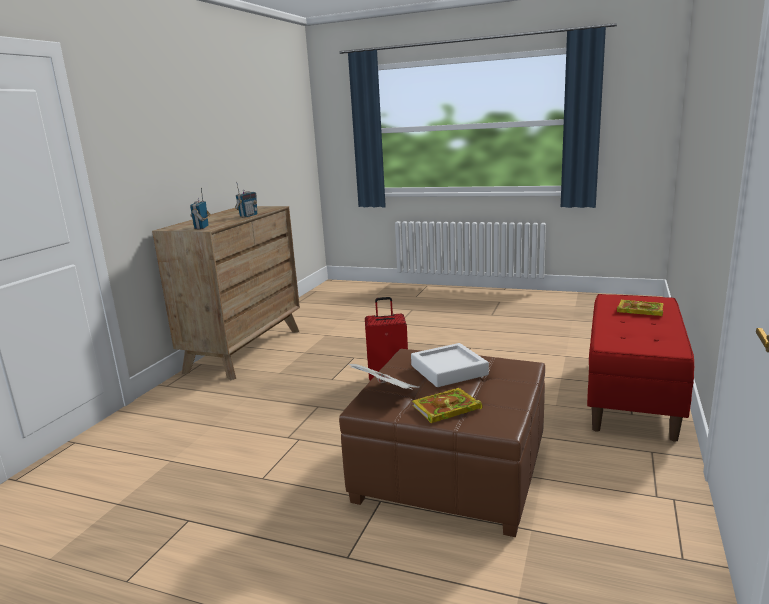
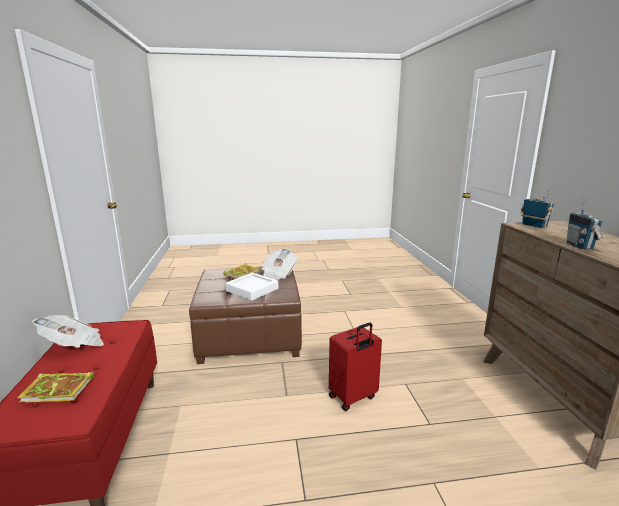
camera: 150 degrees right, 0 degrees up
none -> newspaper [32,315,104,348]

